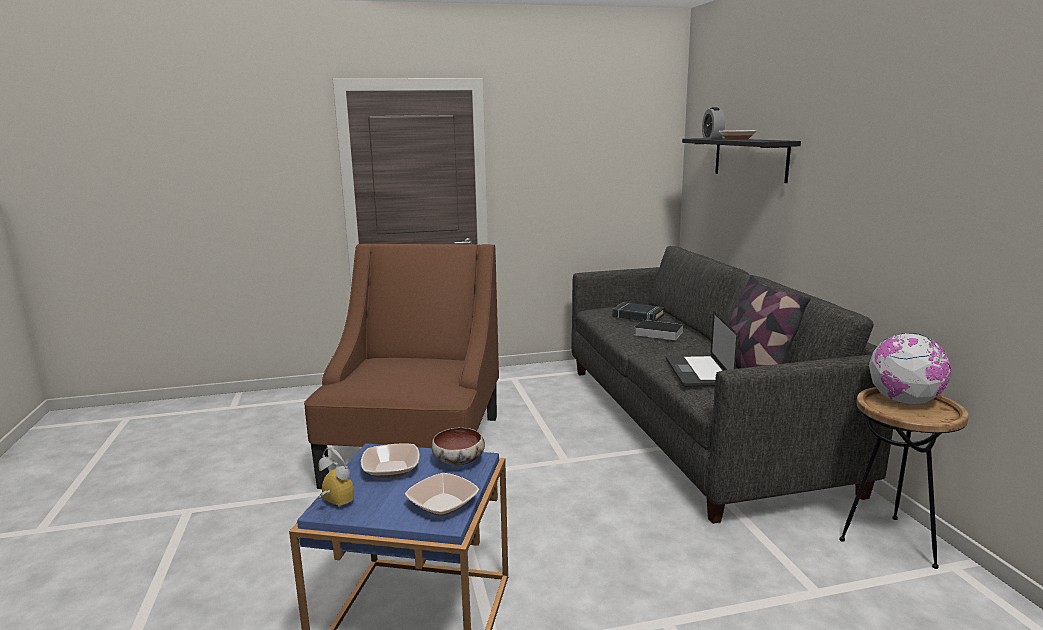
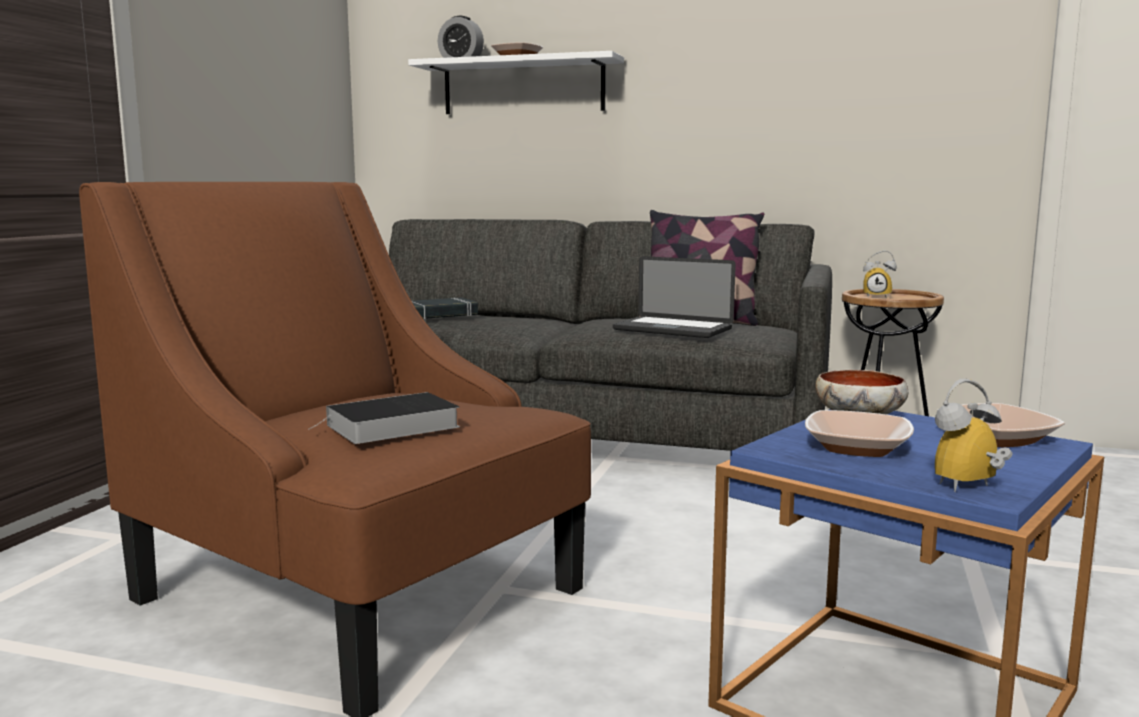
camera: 60 degrees left, 5 degrees down
book [634,320,684,340] -> book moved to [308,392,460,444]
black shelf [682,138,801,183] -> white shelf [408,51,624,114]
globe [869,333,951,405] -> alarm clock [863,250,897,297]

